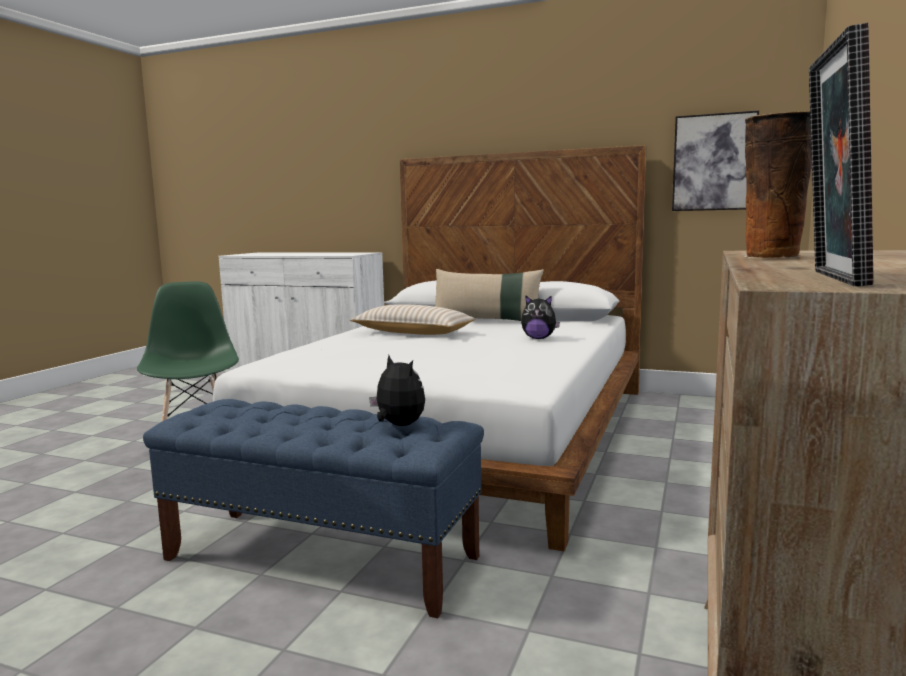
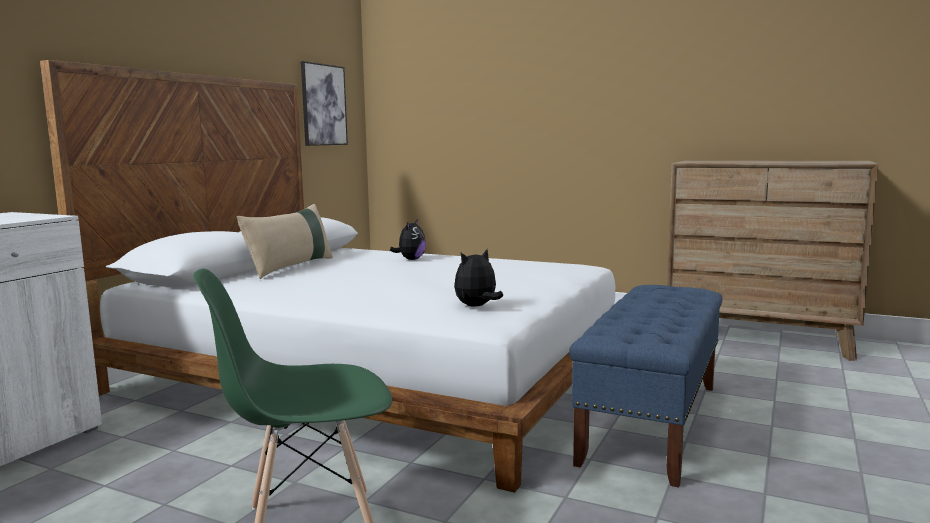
camera: 85 degrees left, 0 degrees up
beige pillow [350,304,476,335] -> none
plush toy [369,355,425,426] -> plush toy moved to [454,249,503,307]
vase [745,111,812,259] -> none
picture frame [809,23,874,286] -> none

